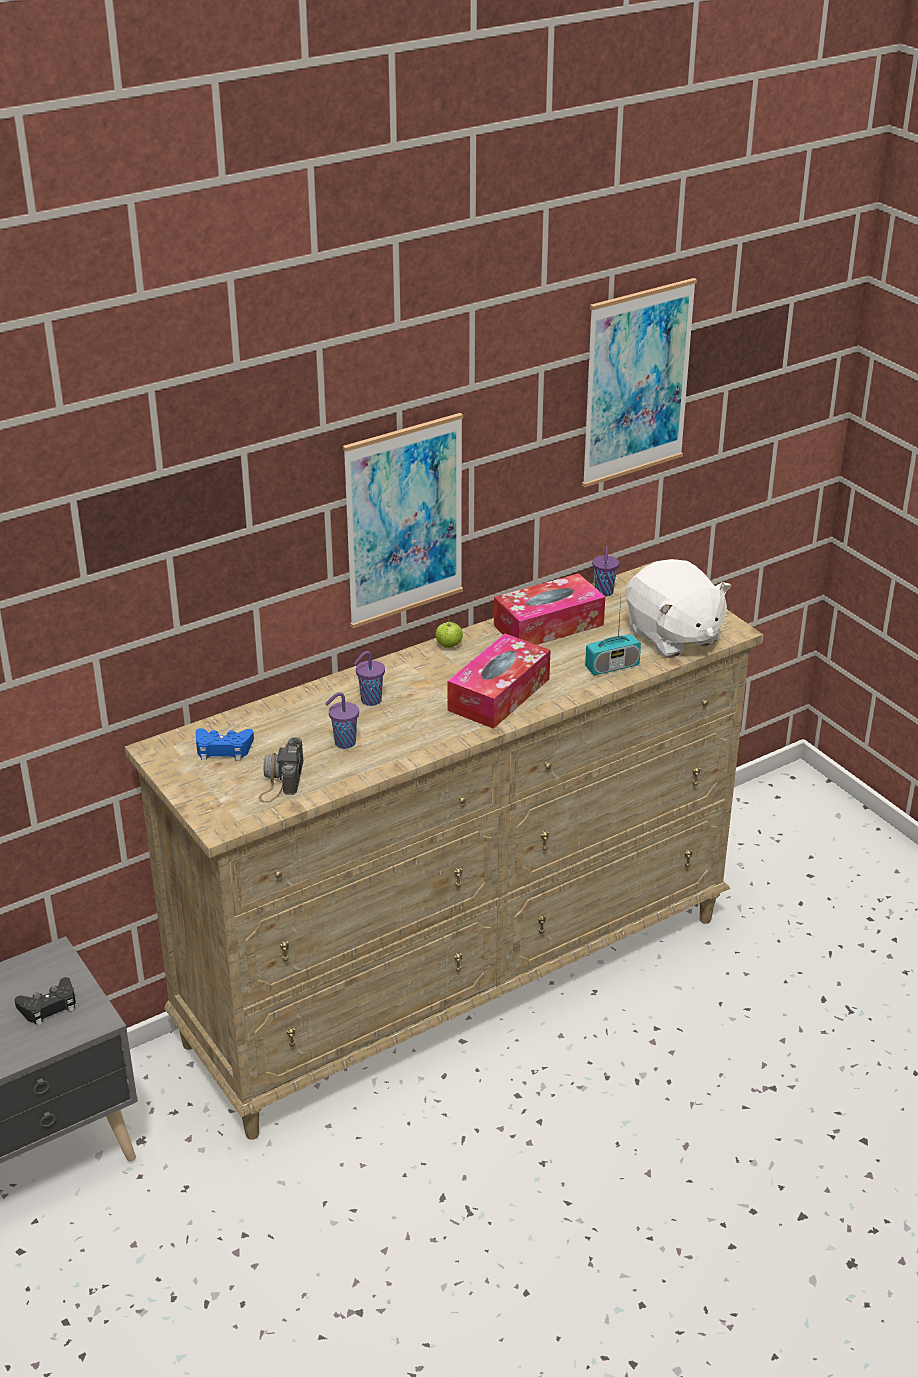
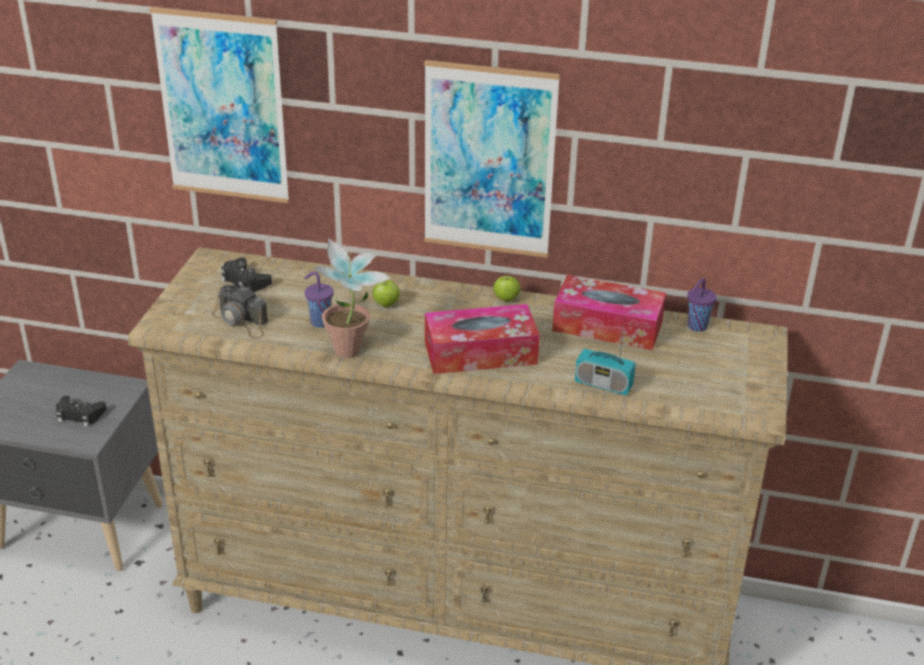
camera: 45 degrees right, 0 degrees up
blue game controller [195,728,254,760] -> black game controller [221,258,272,292]
camera [259,738,304,803] -> camera turned 105 degrees counterclockwise [212,285,268,339]
purple cup [354,651,385,706] -> apple [372,280,400,307]
picture [582,278,697,487] -> picture moved to [149,7,290,203]
white plush toy [626,559,731,658] -> none
none -> potted plant [313,238,391,358]

